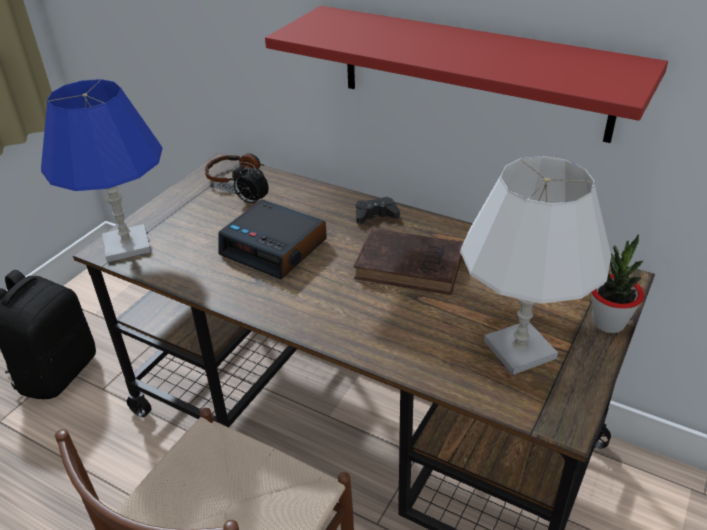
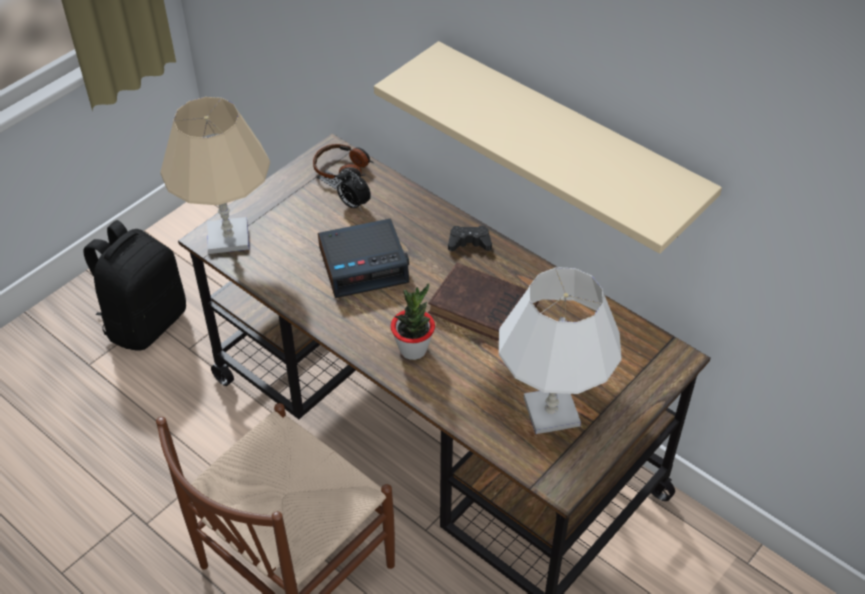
camera: 10 degrees right, 10 degrees up
blue table lamp [41,79,162,262] -> beige table lamp [160,97,270,254]
alarm clock [218,199,327,279] -> alarm clock turned 60 degrees counterclockwise [318,218,409,298]
red shelf [265,6,668,143] -> beige shelf [374,41,722,254]
potted plant [591,234,644,333] -> potted plant moved to [391,283,435,360]

